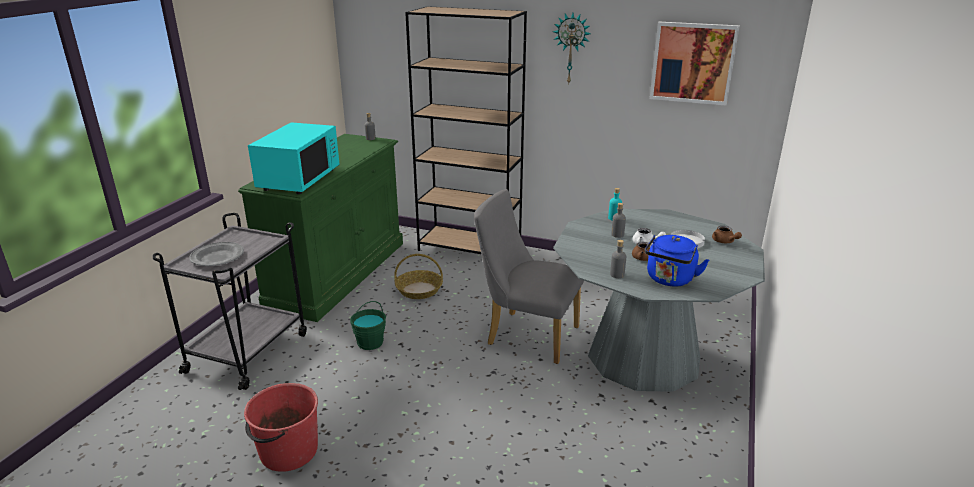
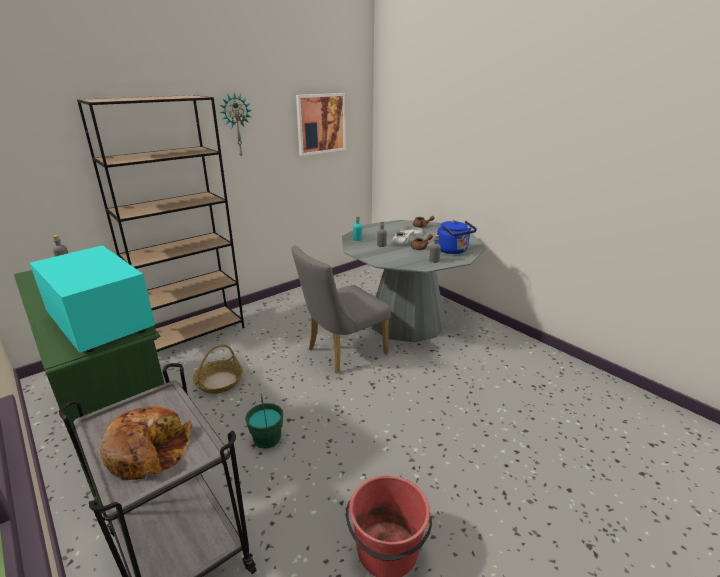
camera: 60 degrees left, 0 degrees up
grey plate [189,242,244,266] -> bread [100,406,192,480]

